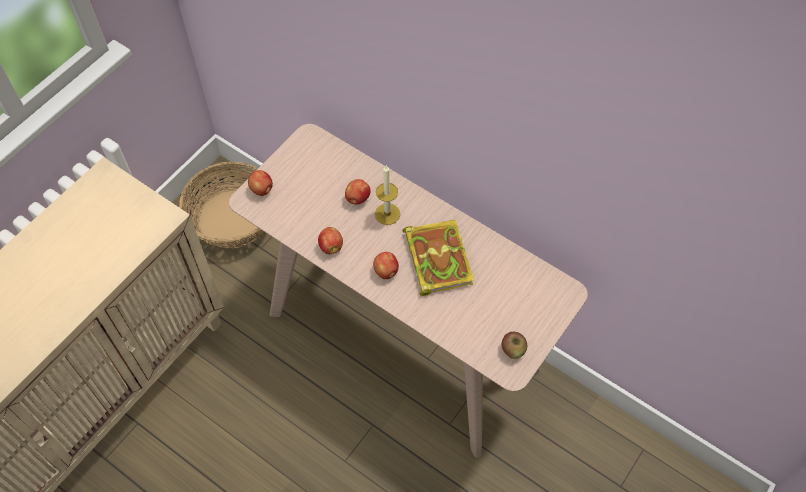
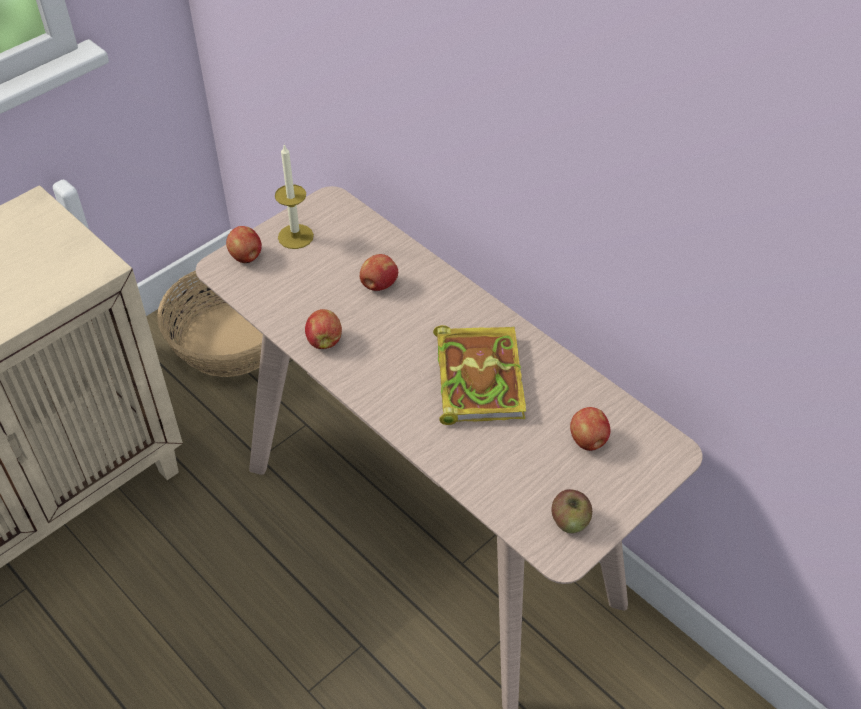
camera: 10 degrees right, 10 degrees down
apple [373,252,399,279] -> apple moved to [570,407,610,451]
candle [375,166,400,225] -> candle moved to [275,145,314,249]

